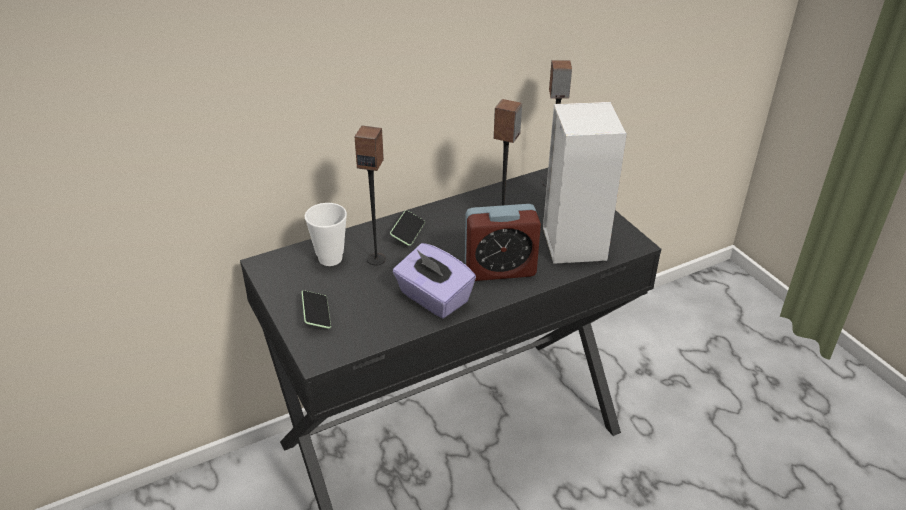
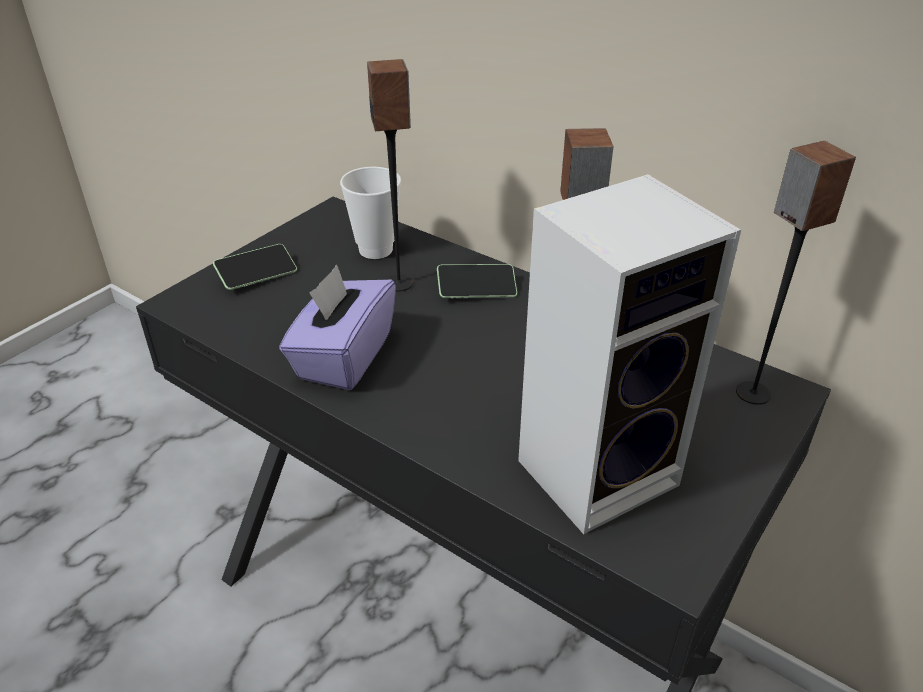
camera: 65 degrees right, 0 degrees up
alarm clock [465,204,541,281] -> none

